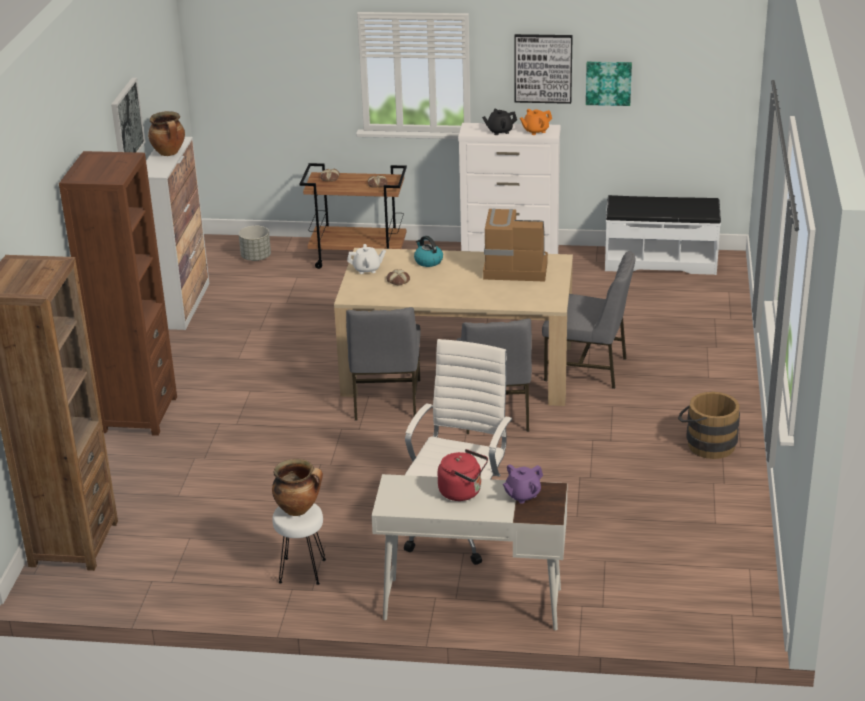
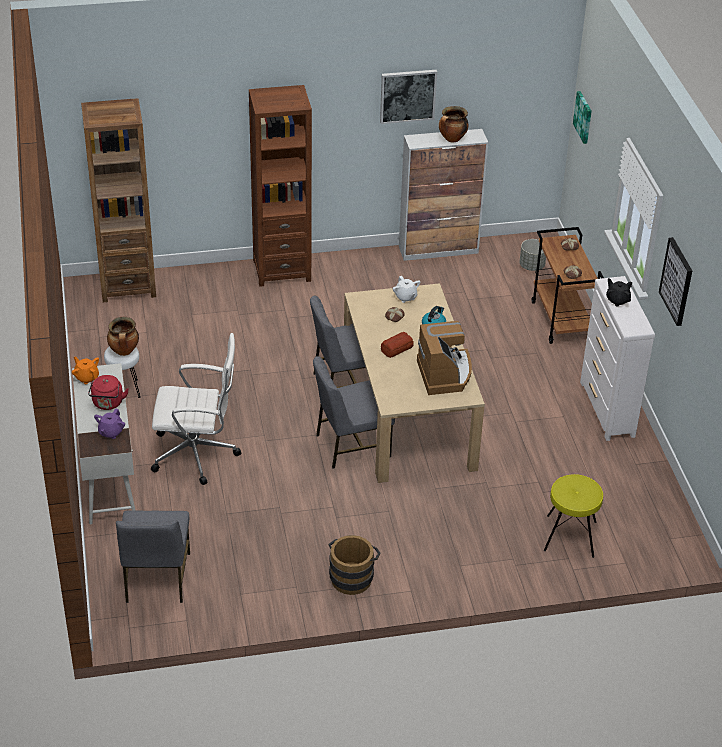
camera: 70 degrees right, 10 degrees up
purple teapot [503,464,543,504] -> purple teapot turned 105 degrees counterclockwise [94,408,125,439]
orange teapot [520,109,552,135] -> orange teapot moved to [72,356,99,384]
grey chair [542,251,636,389] -> grey chair moved to [116,510,190,603]
picture [586,62,632,106] -> picture moved to [573,91,592,144]
white bench [605,195,721,275] -> none
none -> bread [381,332,414,358]
none -> yellow stool [544,474,603,558]

